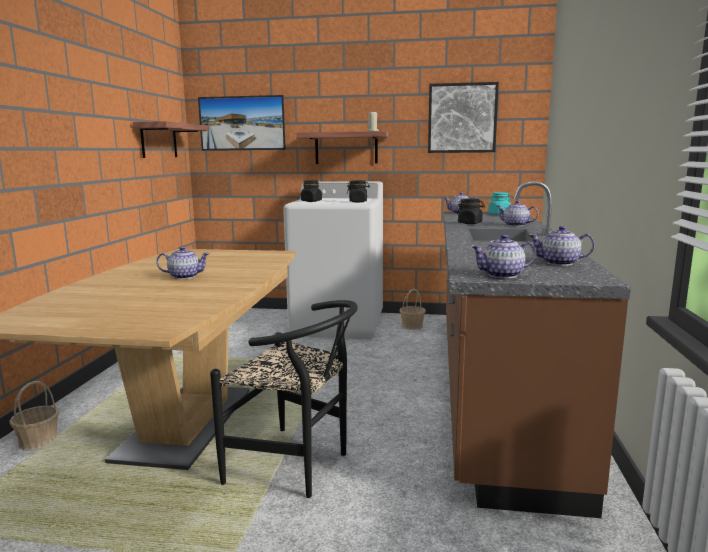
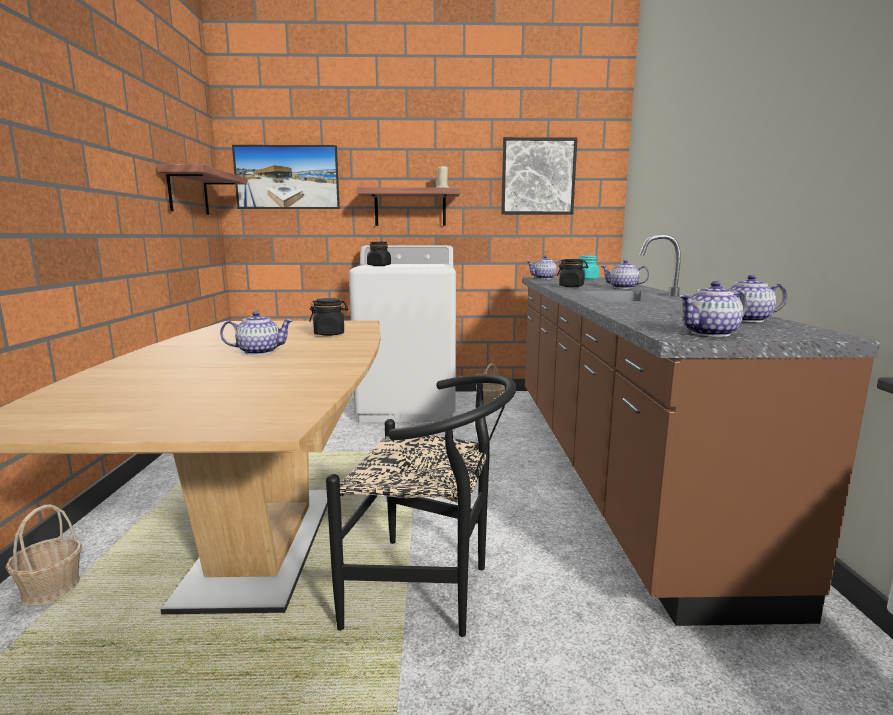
camera: 10 degrees left, 0 degrees up
black jar [347,180,370,202] -> black jar moved to [309,298,348,336]

